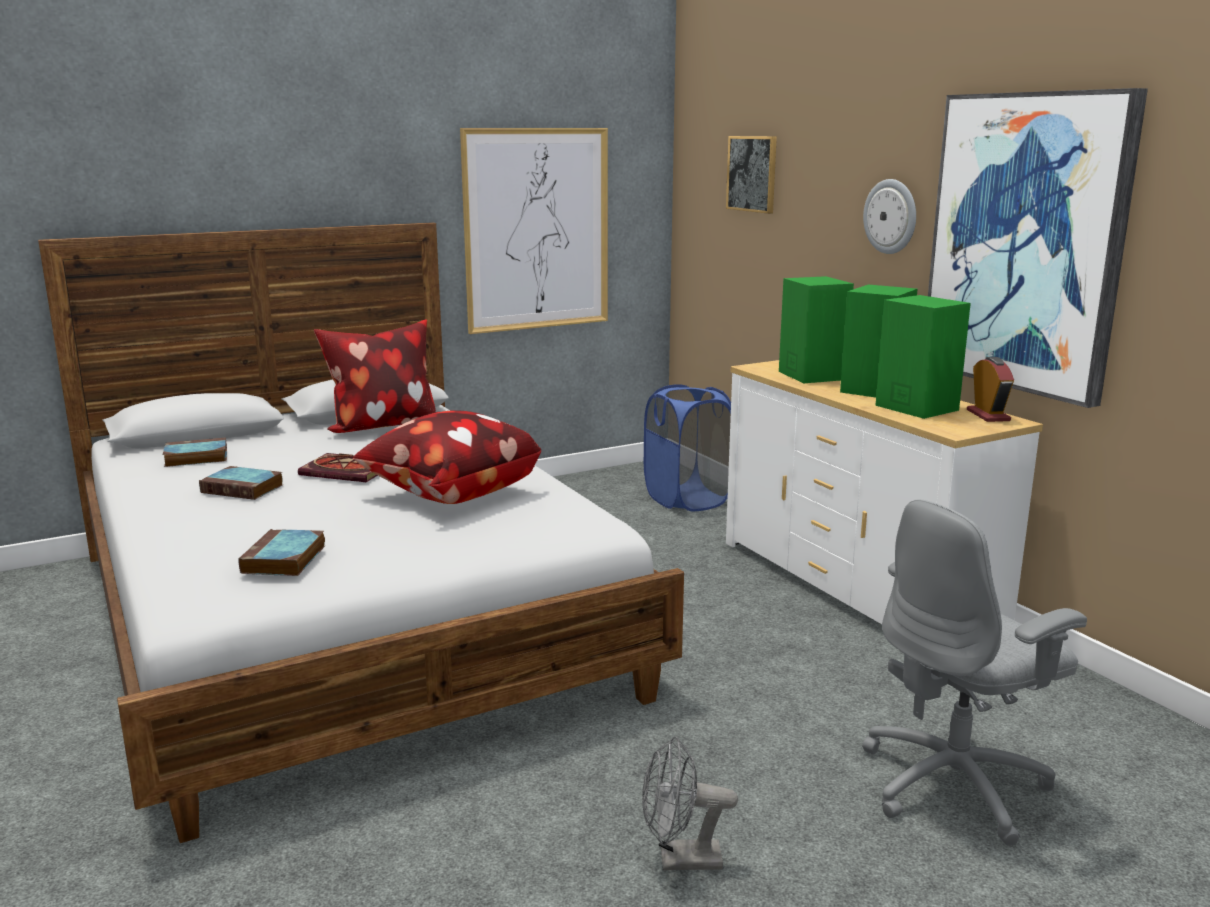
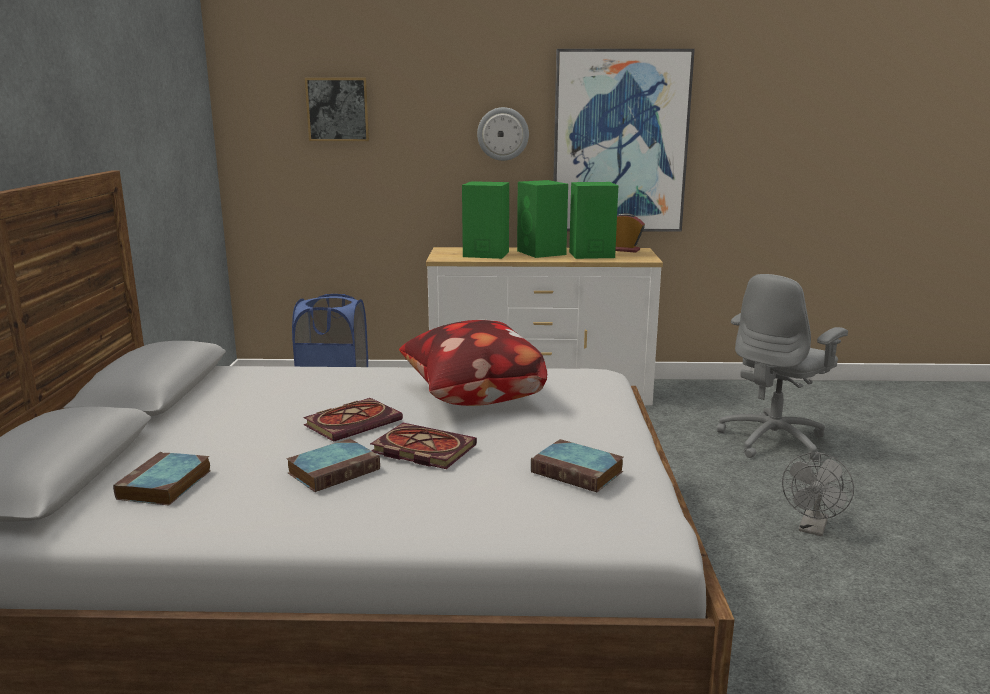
camera: 60 degrees left, 0 degrees up
pillow [314,319,436,433] -> none
picture [460,128,608,334] -> none
grey office chair [862,499,1087,846] -> grey office chair turned 45 degrees clockwise [717,274,848,461]
none -> book [370,423,477,469]

